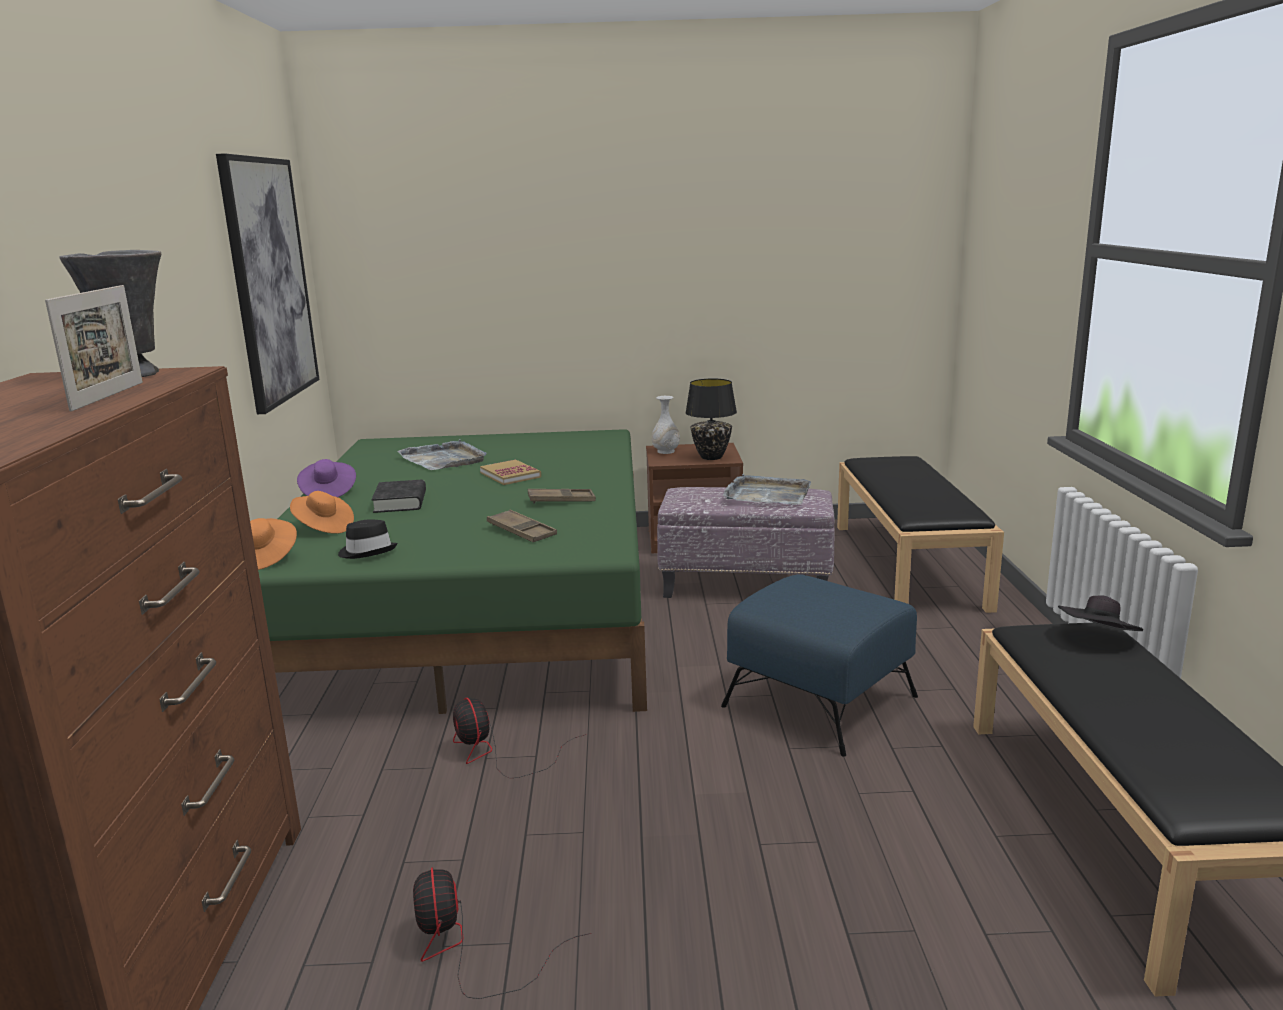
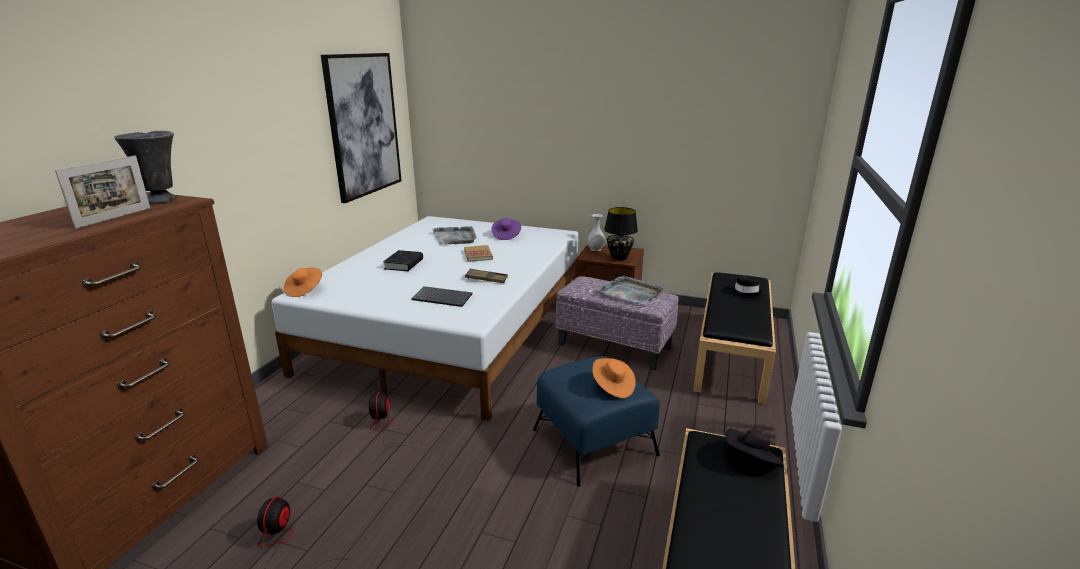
camera: 20 degrees right, 5 degrees up
green bed [258,429,647,714] -> white bed [272,216,579,421]
orange hat [290,491,354,534] -> orange hat moved to [592,358,636,398]
purple hat [297,459,356,497] -> purple hat moved to [492,218,521,240]
black hat [338,519,398,559] -> black hat moved to [730,275,763,296]
brown tray [487,510,557,542] -> keyboard [412,286,473,307]

